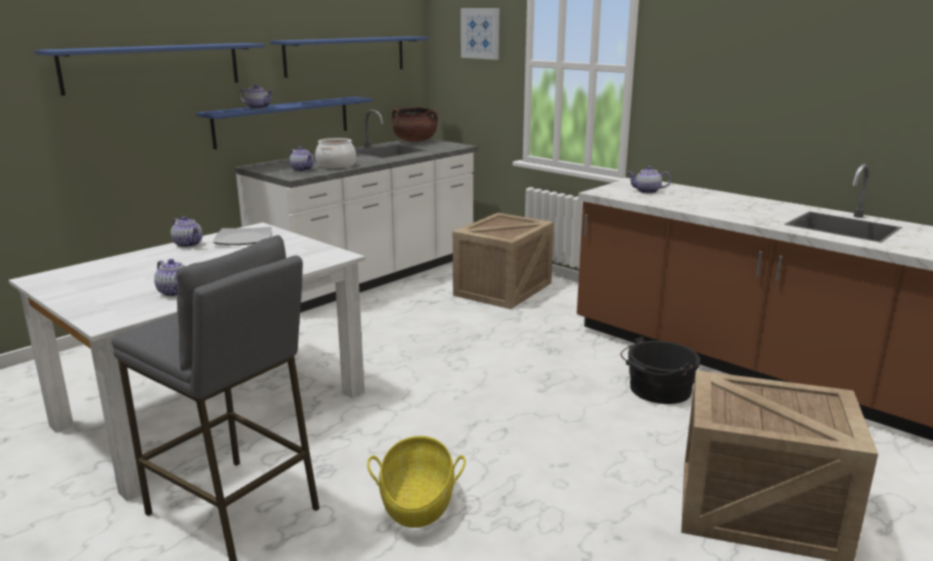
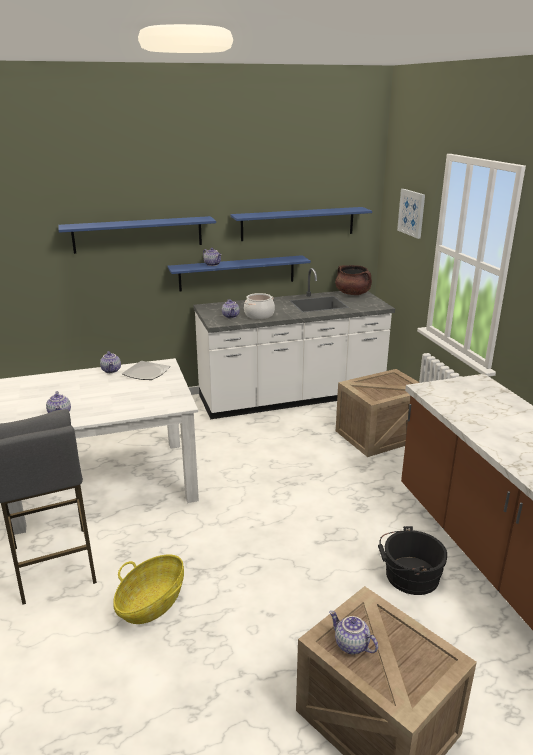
camera: 30 degrees right, 5 degrees up
teapot [627,166,671,194] -> teapot moved to [329,611,378,654]

